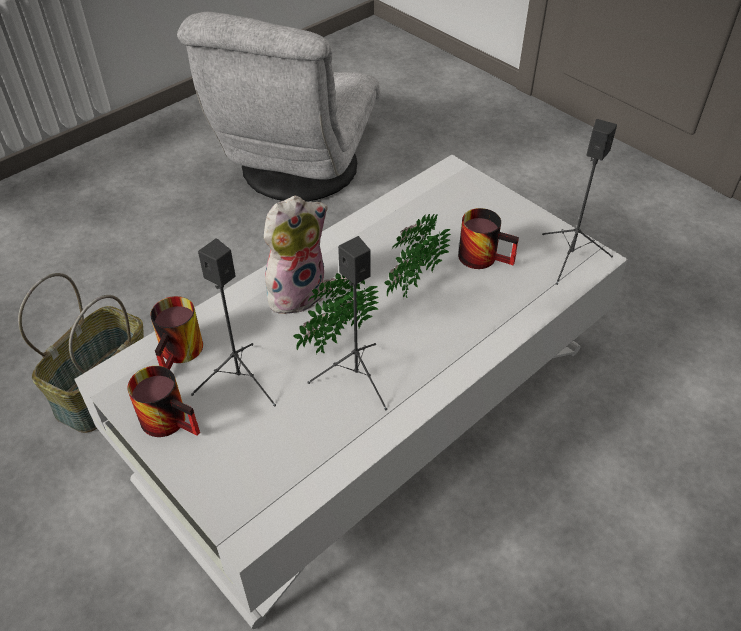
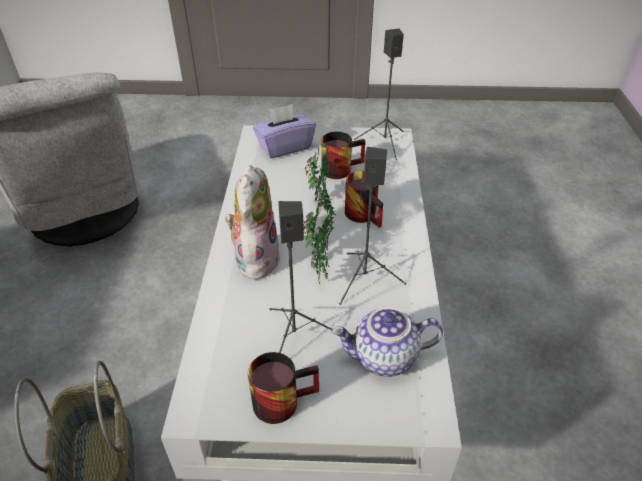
camera: 45 degrees left, 5 degrees down
mug [150,296,203,370] -> mug moved to [345,171,384,228]
none -> purple tissue box [253,104,316,158]
none -> teapot [331,307,443,377]

